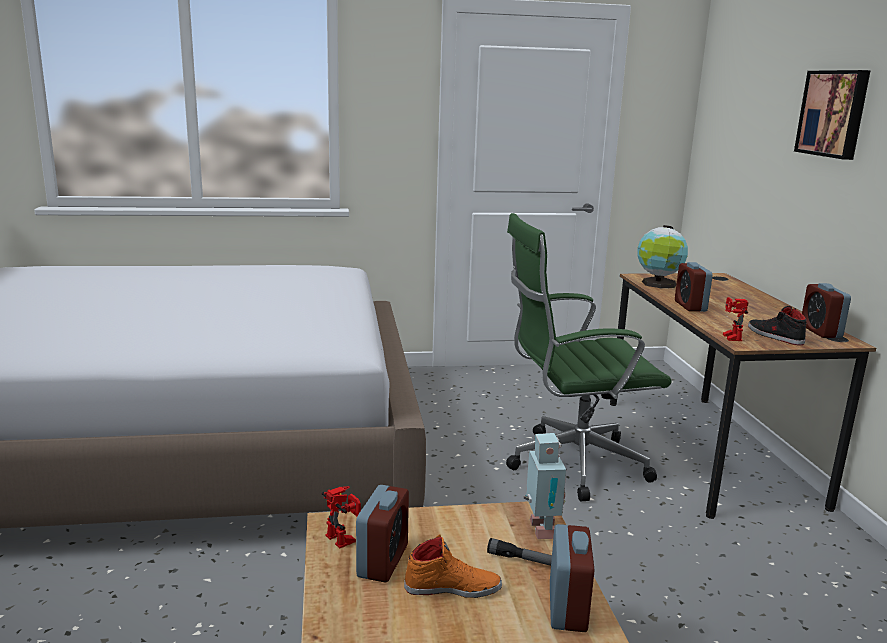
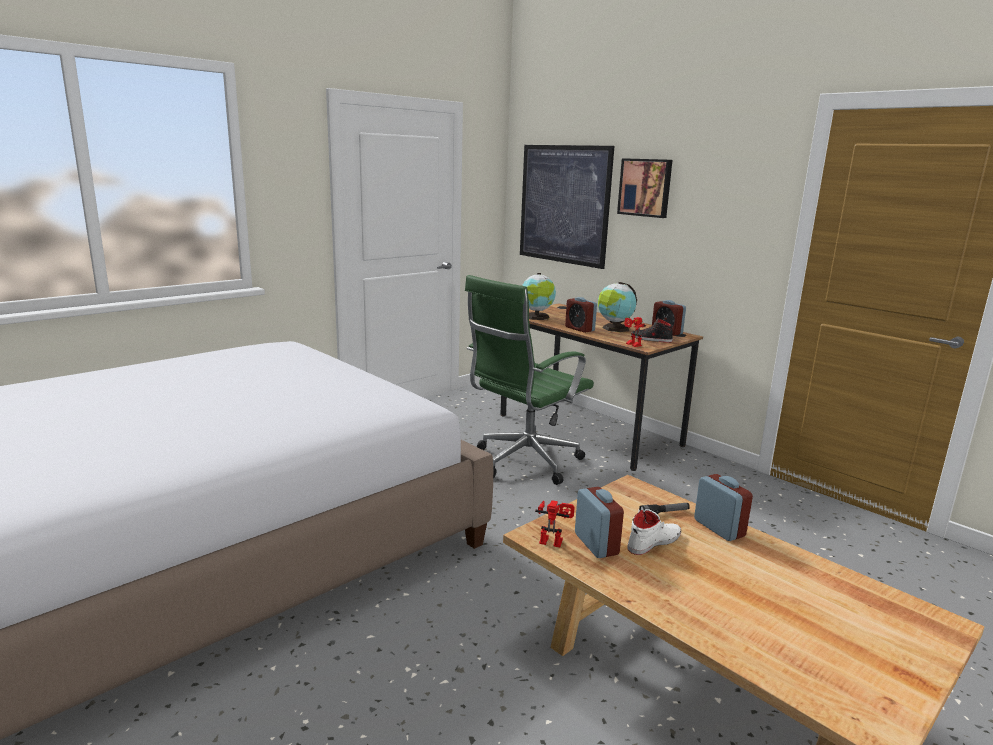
camera: 35 degrees left, 0 degrees up
orange shoe [404,535,502,598] -> white shoe [627,509,681,555]
toy robot [524,433,567,539] -> none
none -> picture [520,145,614,269]
none -> globe [598,282,637,332]

